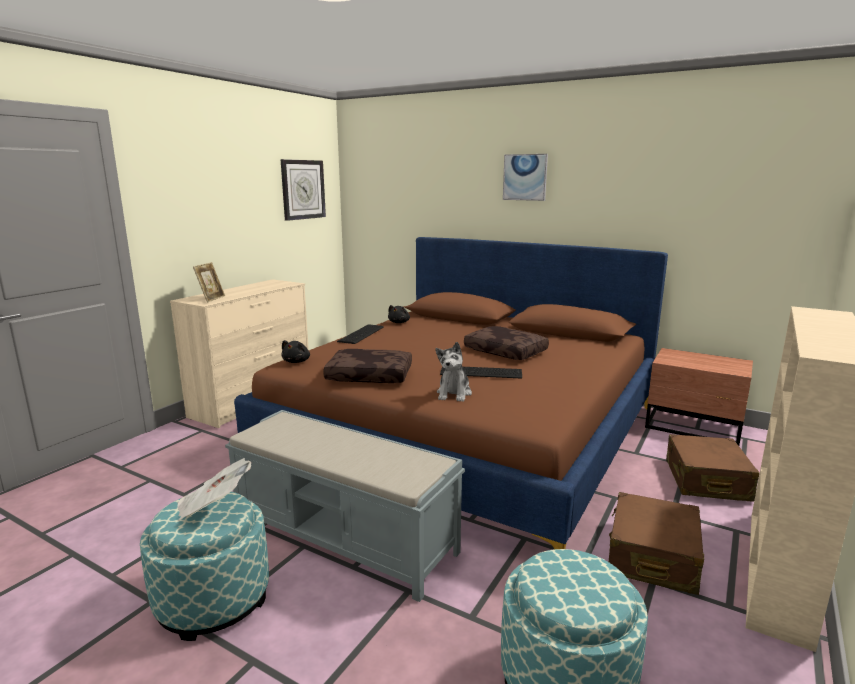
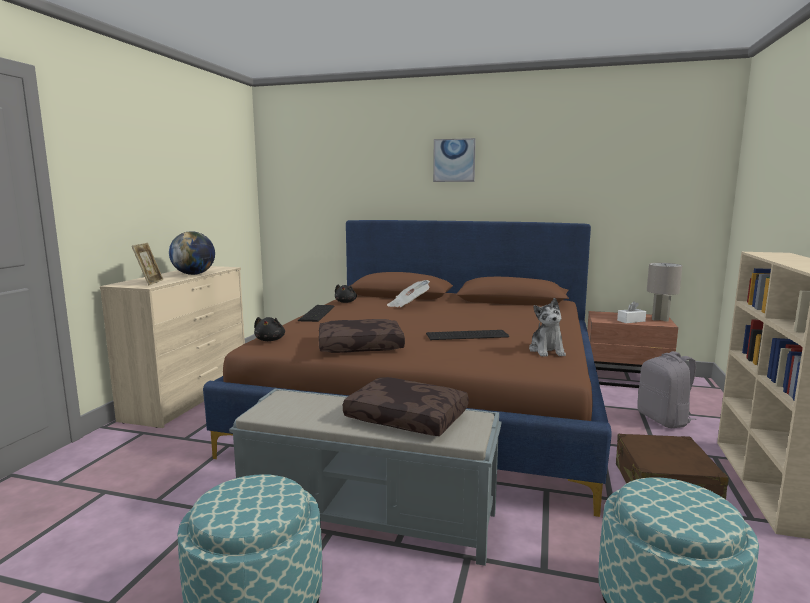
camera: 15 degrees left, 5 degrees down
newspaper [177,458,251,521] -> newspaper moved to [387,280,430,307]
wall clock [281,159,326,221] -> none
plush toy [435,342,472,402] -> plush toy moved to [529,298,566,357]
brown pillow [464,326,549,360] -> brown pillow moved to [343,377,469,436]
brown suitcase [666,434,759,502] -> grey backpack [637,351,696,428]
none -> globe [169,231,215,275]
none -> white tissue box [617,301,646,323]
none -> grey table lamp [647,263,682,322]

